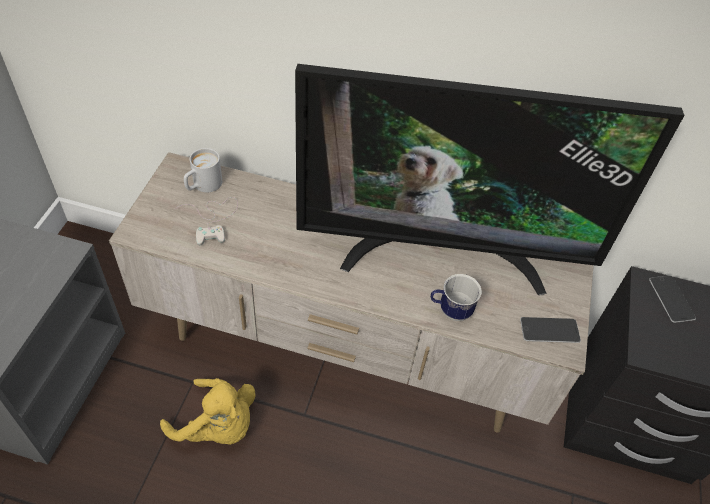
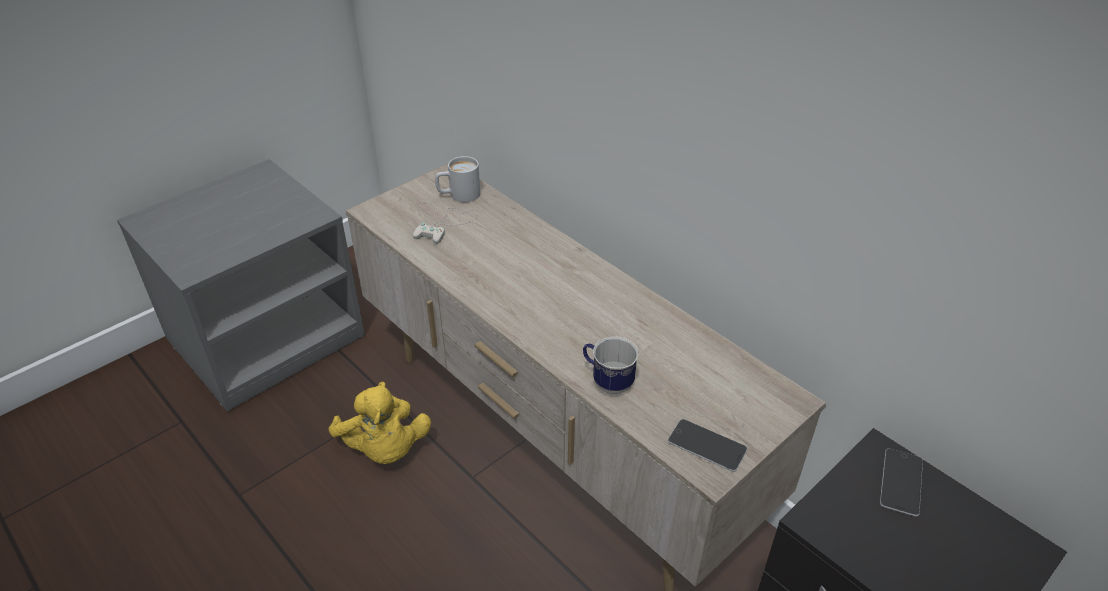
camera: 35 degrees right, 10 degrees down
television [295,64,685,295] -> none

